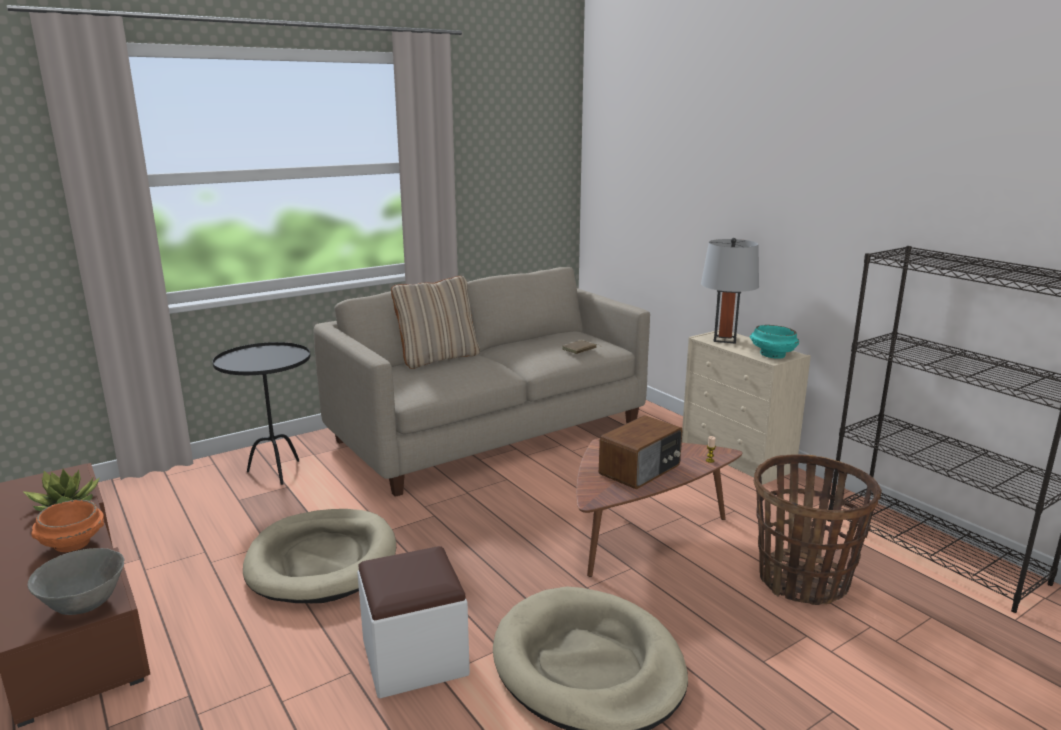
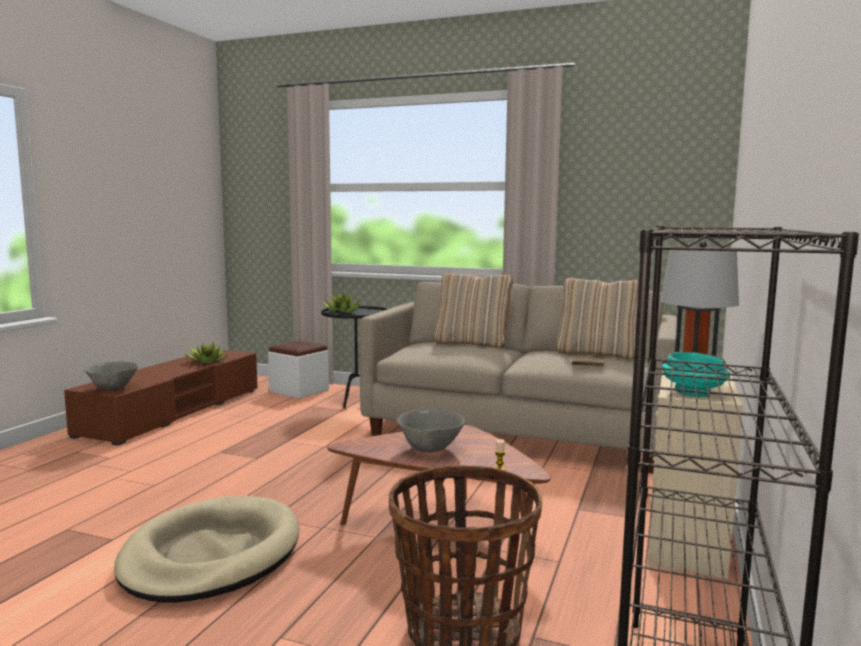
camera: 55 degrees right, 10 degrees down
orange bowl [31,500,104,552] -> none
beige dog bed [243,509,396,603] -> none
white ottoman [357,546,470,698] -> white ottoman moved to [268,341,329,399]
radio [599,415,682,489] -> grey bowl [397,409,465,452]
none -> potted plant [322,292,361,313]
none -> beige pillow [556,278,639,359]

